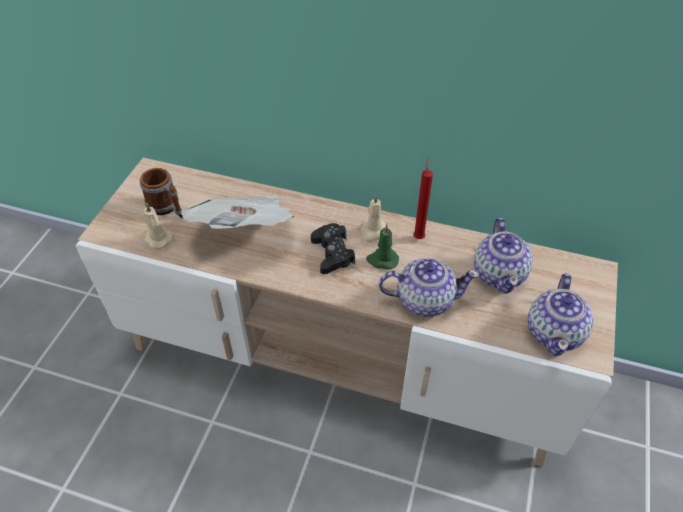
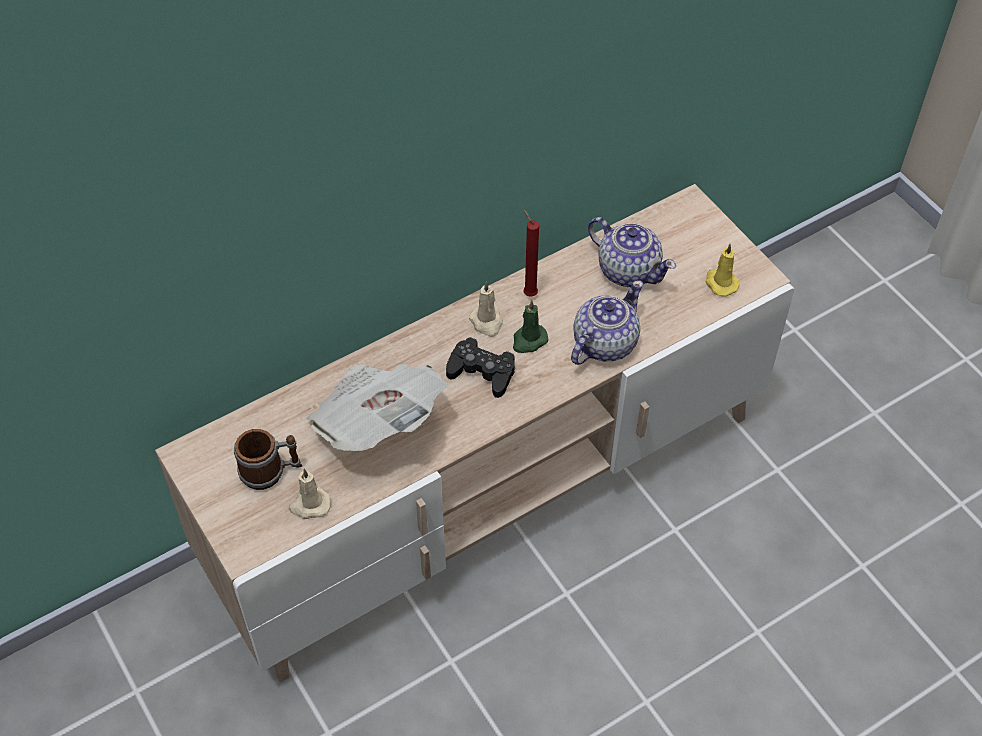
camera: 50 degrees left, 5 degrees up
teapot [528,273,593,356] -> yellow candle [705,244,740,296]

